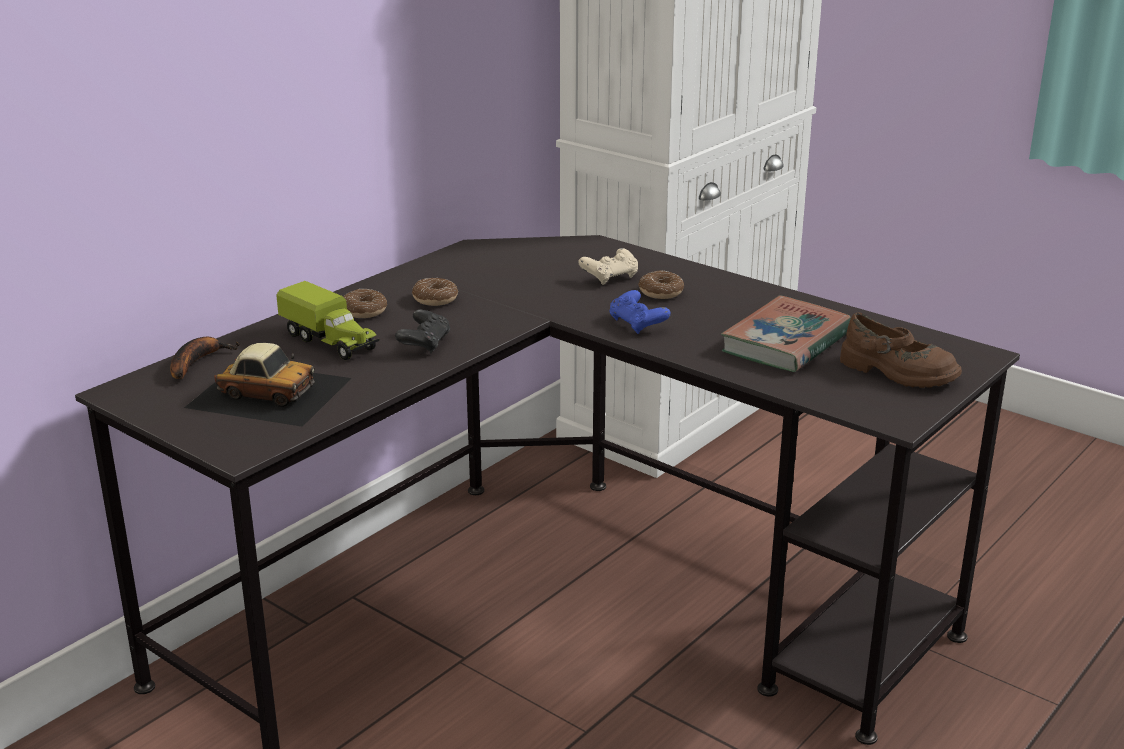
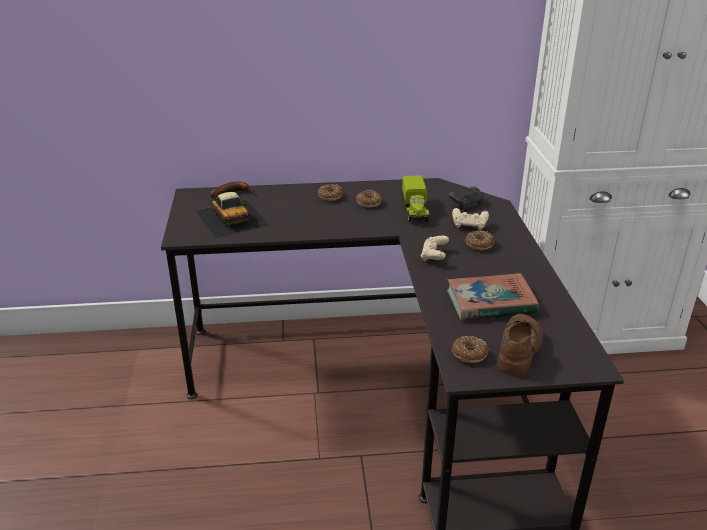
camera: 45 degrees right, 5 degrees up
toy truck [276,281,380,360] -> toy truck moved to [402,176,429,222]
black game controller [395,310,450,354] -> black game controller moved to [448,186,483,209]
blue game controller [610,290,671,334] -> beige game controller [421,236,449,261]
brown shoe [840,312,962,388] -> brown shoe turned 150 degrees counterclockwise [498,314,543,376]
none -> donut [452,336,489,363]

